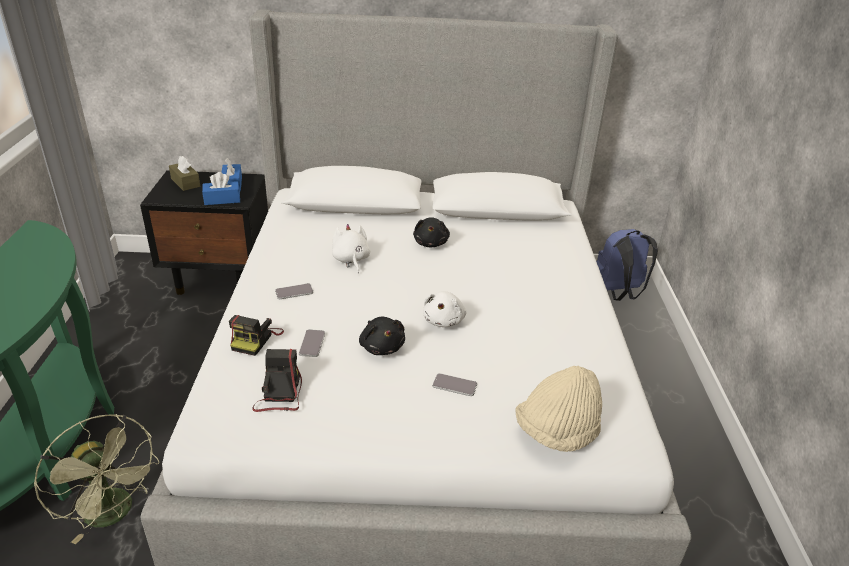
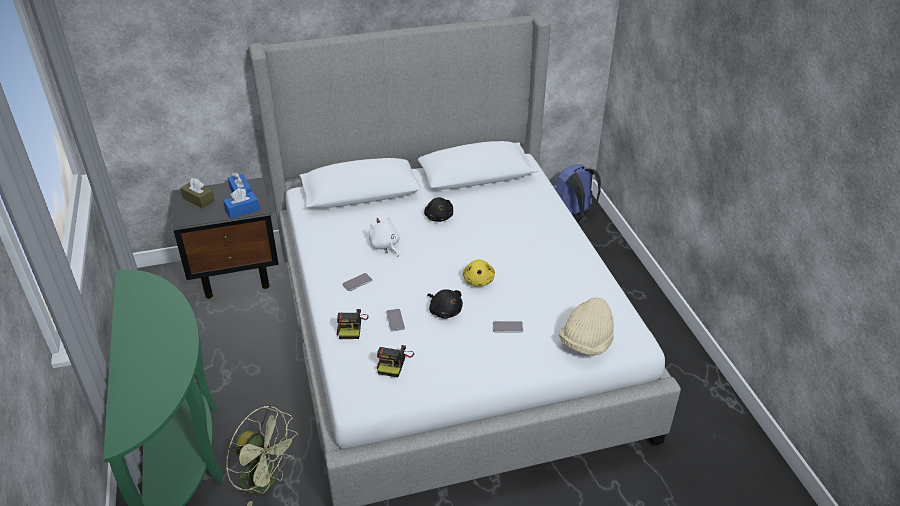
camera: 15 degrees left, 5 degrees up
camera [252,349,302,412] -> camera turned 150 degrees counterclockwise [377,345,414,377]
white plush toy [423,291,466,327] -> yellow plush toy [463,259,495,287]

